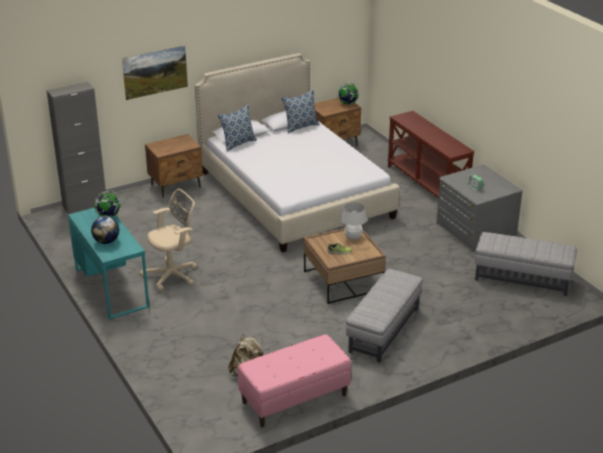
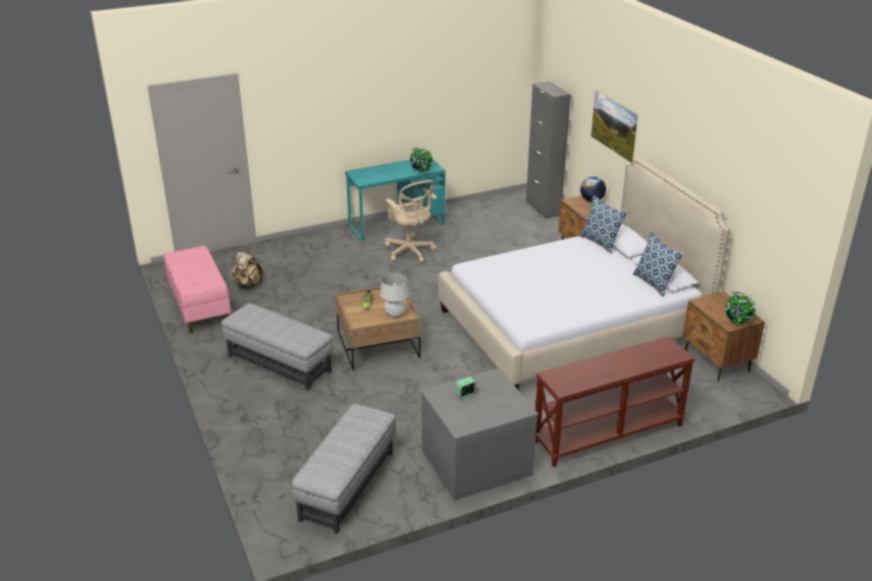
camera: 95 degrees right, 0 degrees up
globe [91,216,119,244] -> globe moved to [580,176,606,202]

